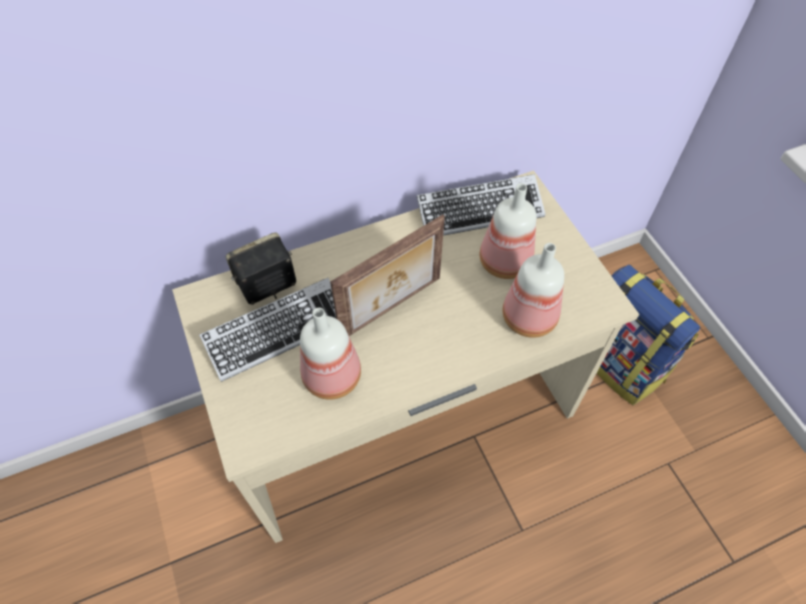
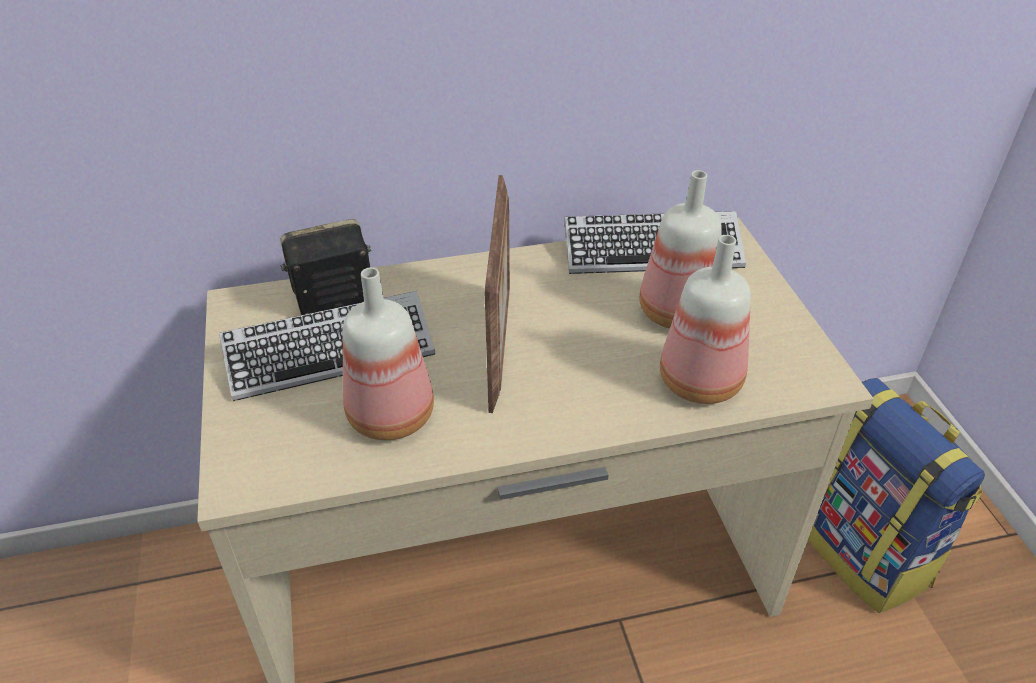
camera: 10 degrees right, 15 degrees down
picture frame [330,214,445,336] -> picture frame turned 60 degrees counterclockwise [484,175,510,413]

